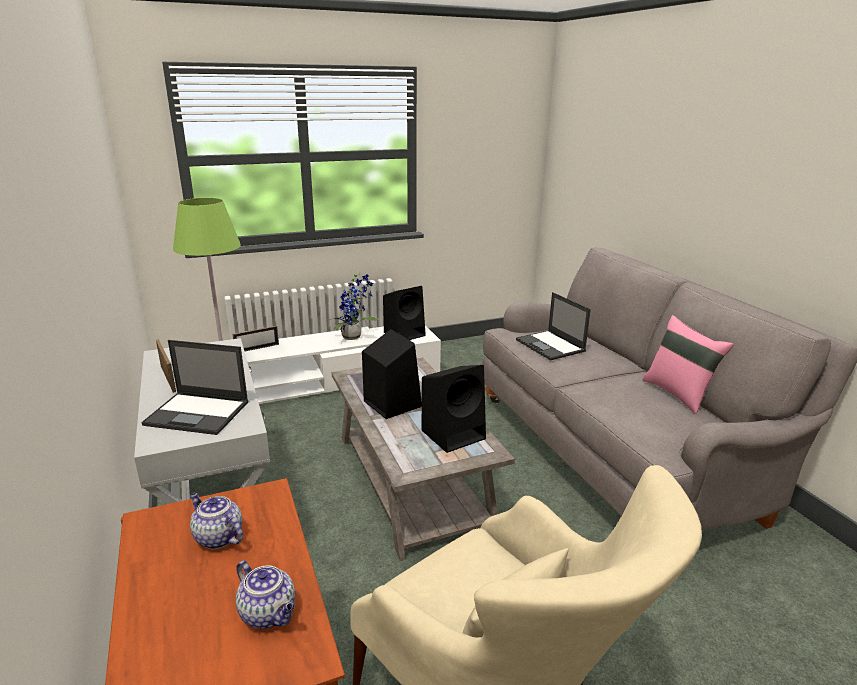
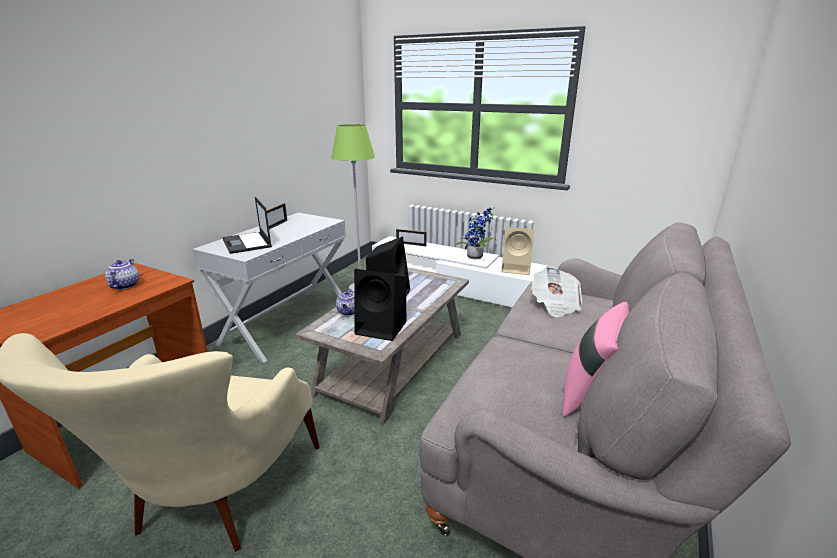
camera: 50 degrees right, 0 degrees up
teapot [236,560,295,629] -> teapot moved to [336,289,354,316]
black speaker [383,286,426,340] -> beige speaker [501,227,535,275]
laptop [516,292,591,361] -> newspaper [531,266,582,317]

